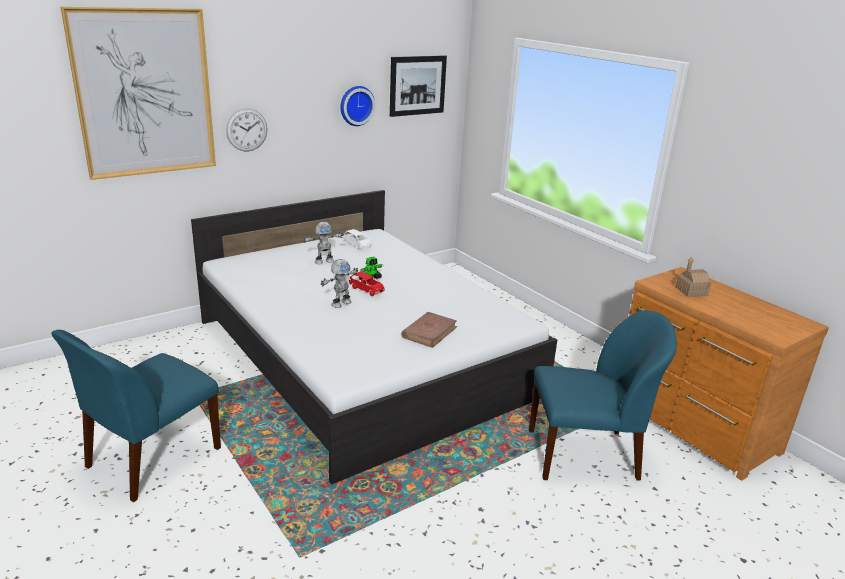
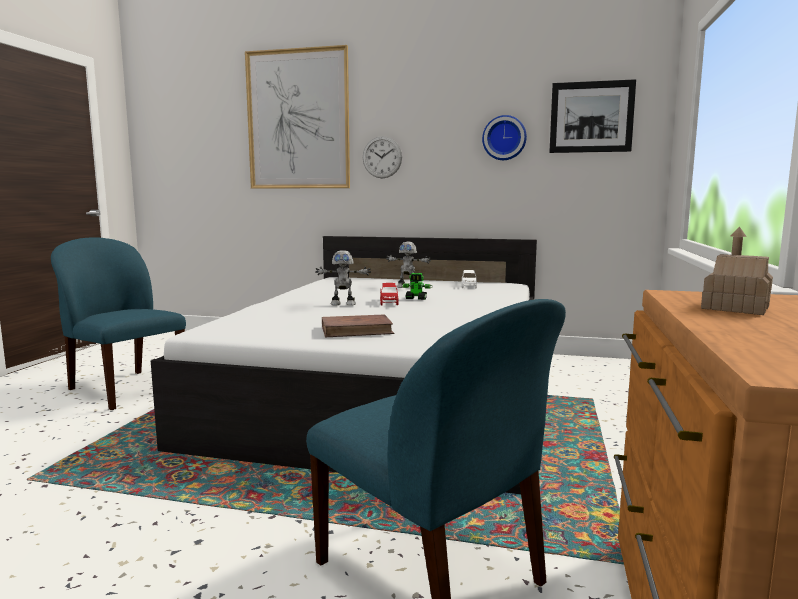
camera: 50 degrees right, 15 degrees down
blue chair [51,330,221,502] -> blue chair turned 45 degrees clockwise [51,237,186,410]

